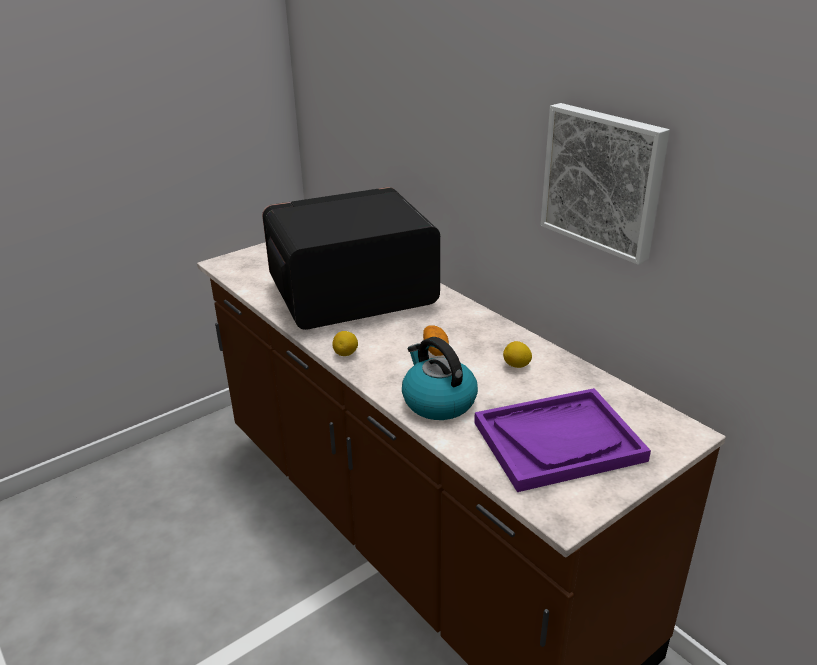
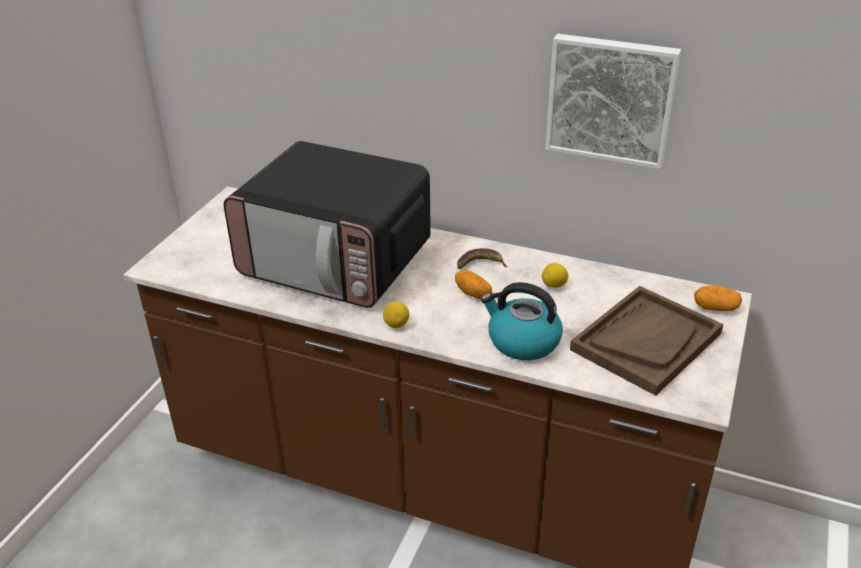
camera: 30 degrees left, 5 degrees up
microwave [262,187,440,330] -> microwave turned 105 degrees counterclockwise [224,141,431,308]
purple tray [474,388,651,492] -> brown tray [570,286,723,396]
none -> banana [457,248,507,269]
none -> potato [694,286,742,311]

